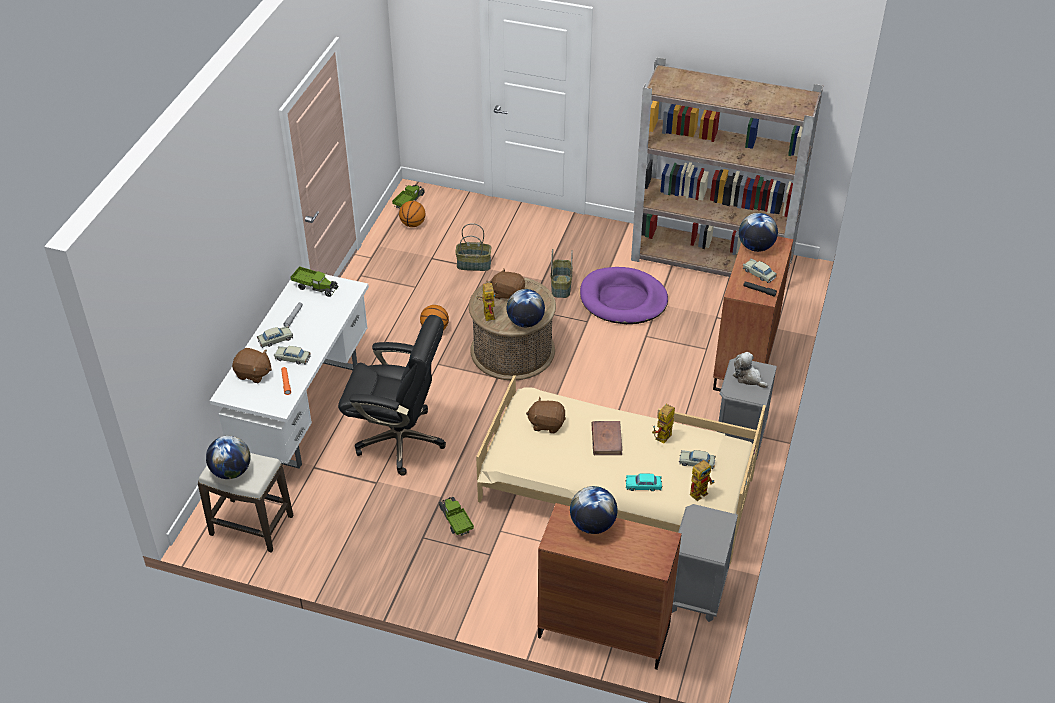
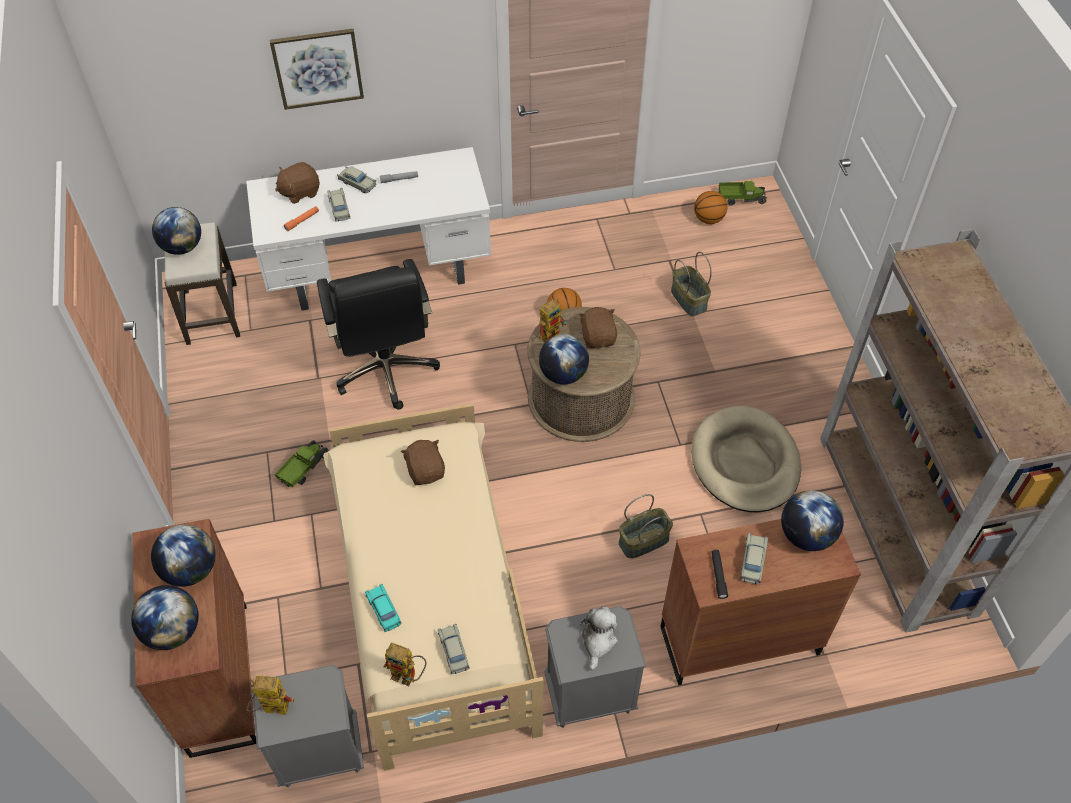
camera: 60 degrees right, 10 degrees up
brown plush toy [232,348,272,383] -> brown plush toy turned 75 degrees clockwise [275,162,320,204]
toy truck [290,266,338,297] -> none
basket [550,249,573,298] -> basket moved to [619,494,673,558]
purple dog bed [580,267,668,324] -> beige dog bed [691,406,801,513]
brown book [591,421,622,455] -> none
toy robot [652,404,675,444] -> toy robot moved to [247,675,294,715]
none -> globe [131,585,199,650]
none -> picture [269,29,364,110]

